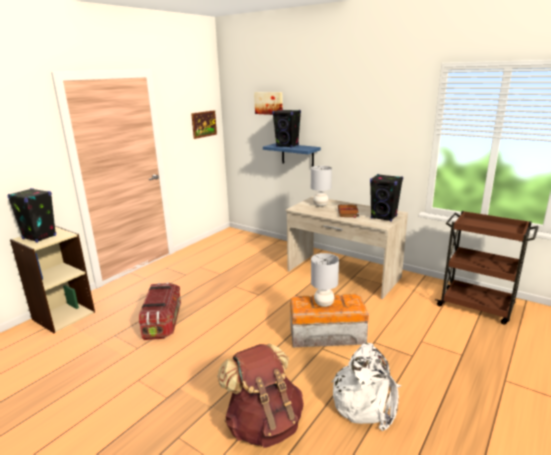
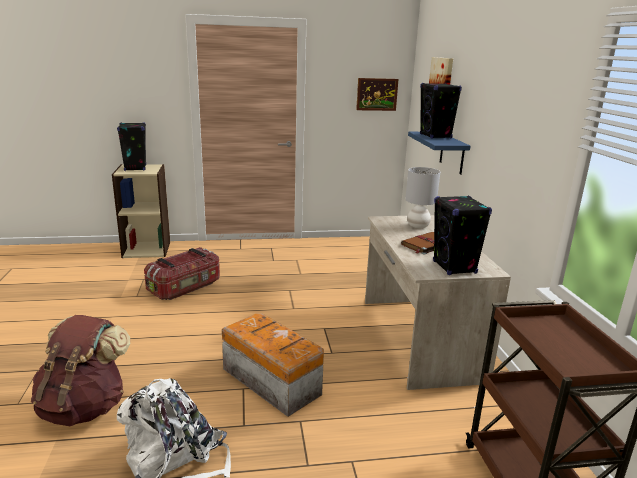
camera: 45 degrees right, 0 degrees up
grey table lamp [311,253,339,307] -> none

